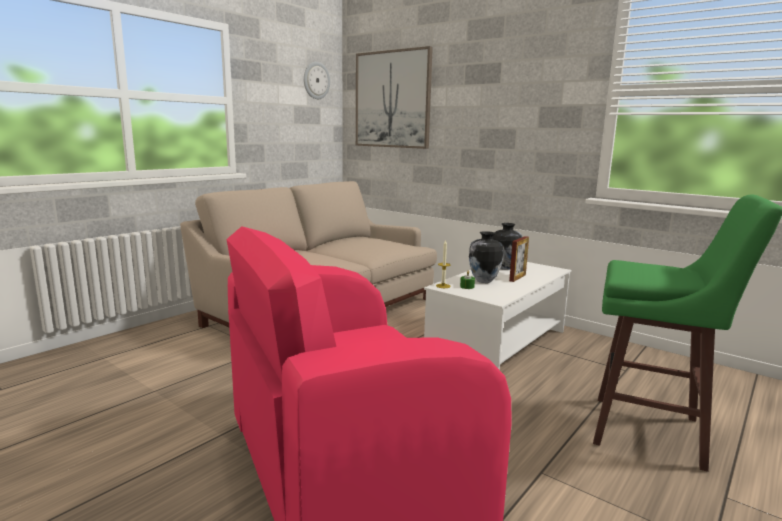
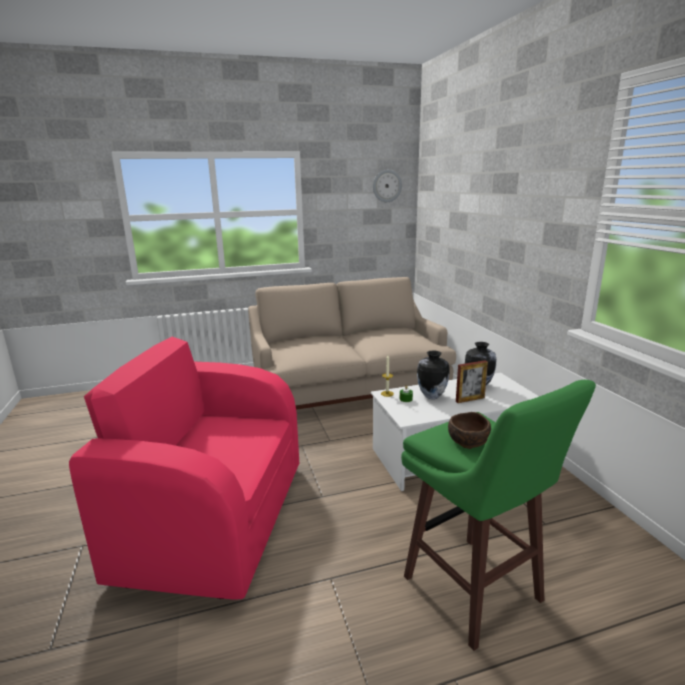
camera: 35 degrees right, 5 degrees up
picture [356,46,433,149] -> none
none -> brown bowl [448,412,491,449]

